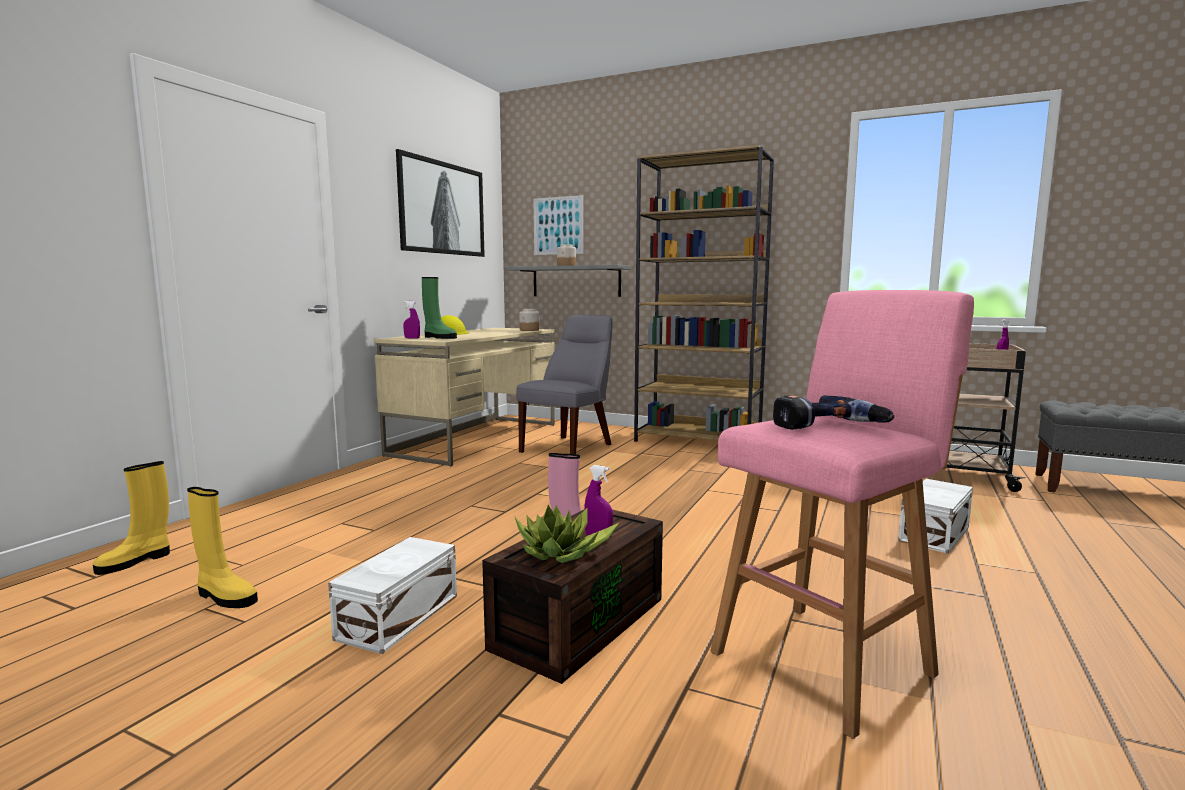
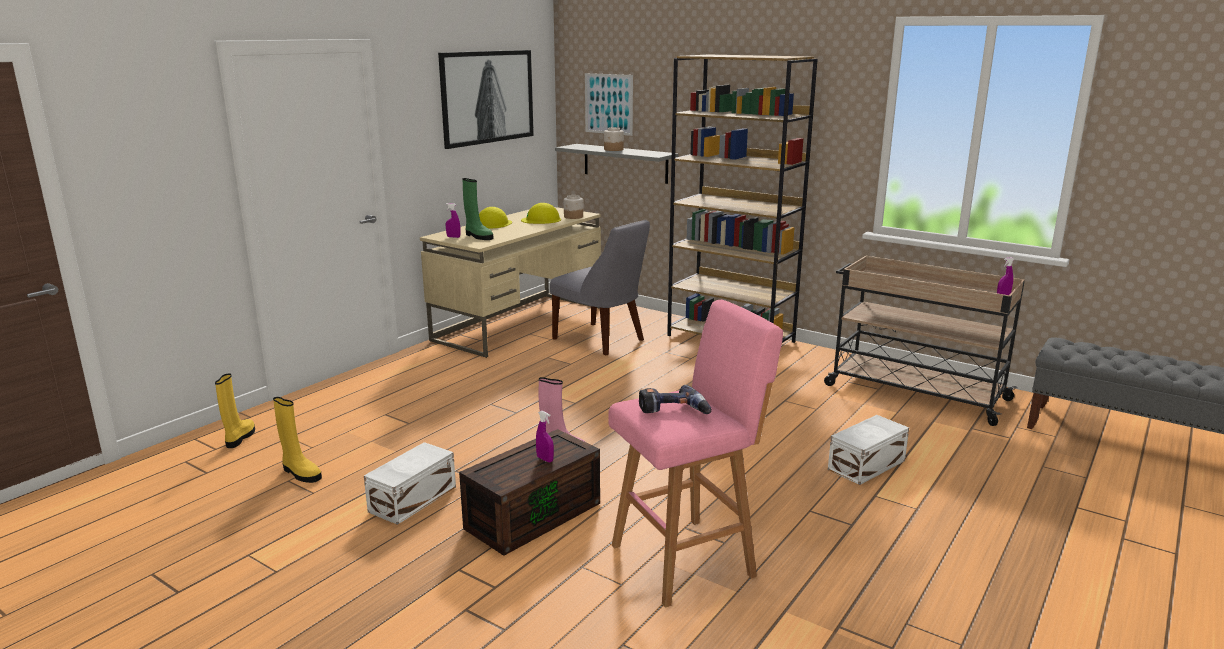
camera: 10 degrees right, 10 degrees up
yellow boot [93,461,170,575] -> yellow boot turned 135 degrees clockwise [215,374,255,448]
potted plant [515,505,620,563] -> none
grey chair [516,315,613,454] -> grey chair turned 90 degrees clockwise [550,220,650,355]
none -> yellow hard hat [521,203,561,224]

